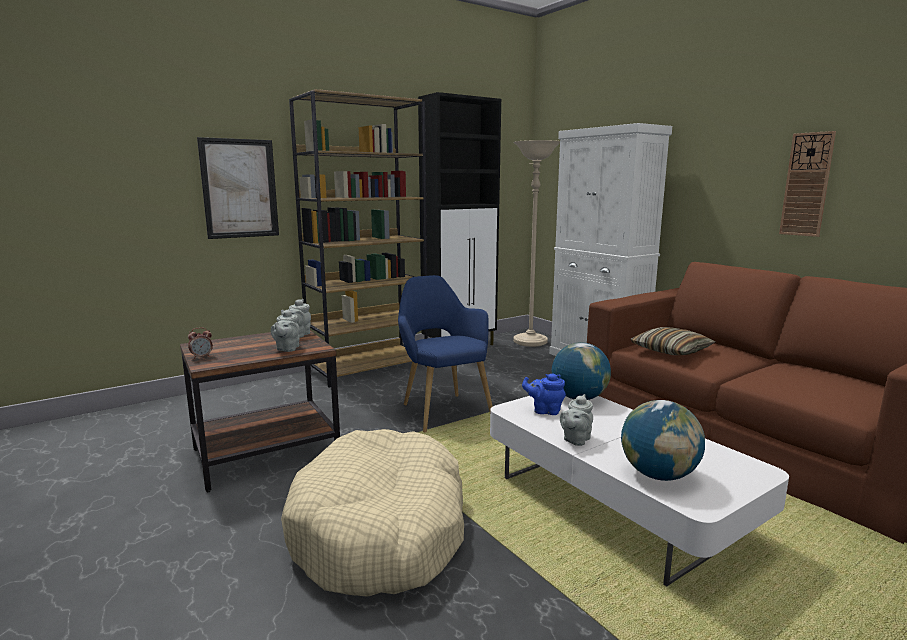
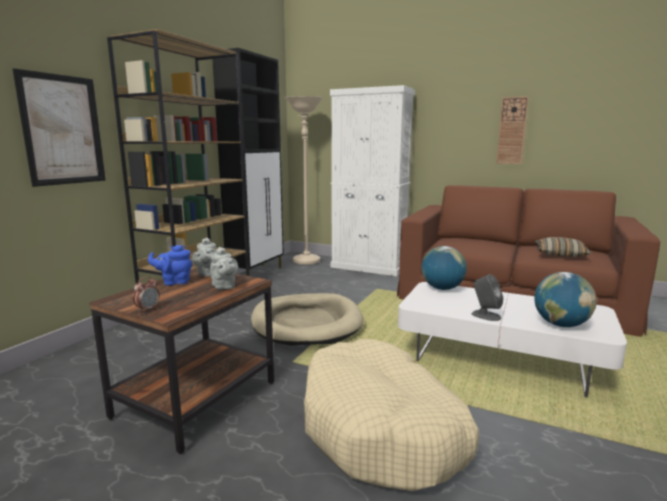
camera: 30 degrees left, 0 degrees up
blue armchair [398,275,493,432] -> beige dog bed [251,293,363,346]
blue teapot [522,373,566,415] -> blue teapot moved to [148,245,193,285]
grey teapot [560,394,593,446] -> grey speaker [472,274,503,321]
pillow [631,327,715,355] -> pillow moved to [535,237,591,257]

